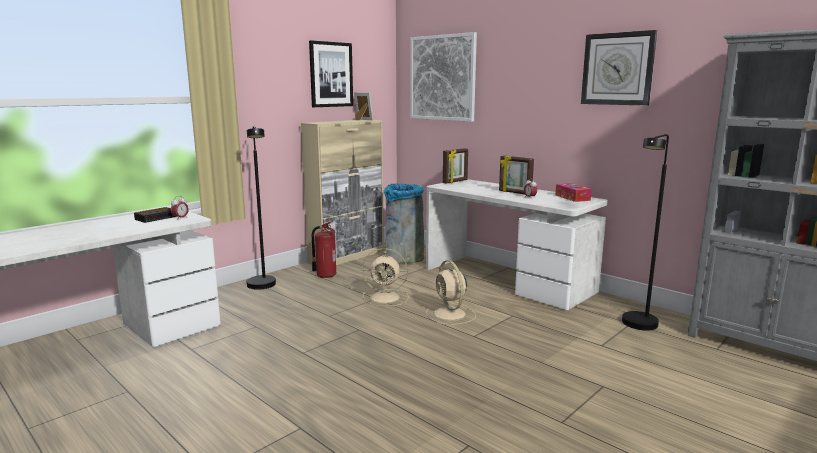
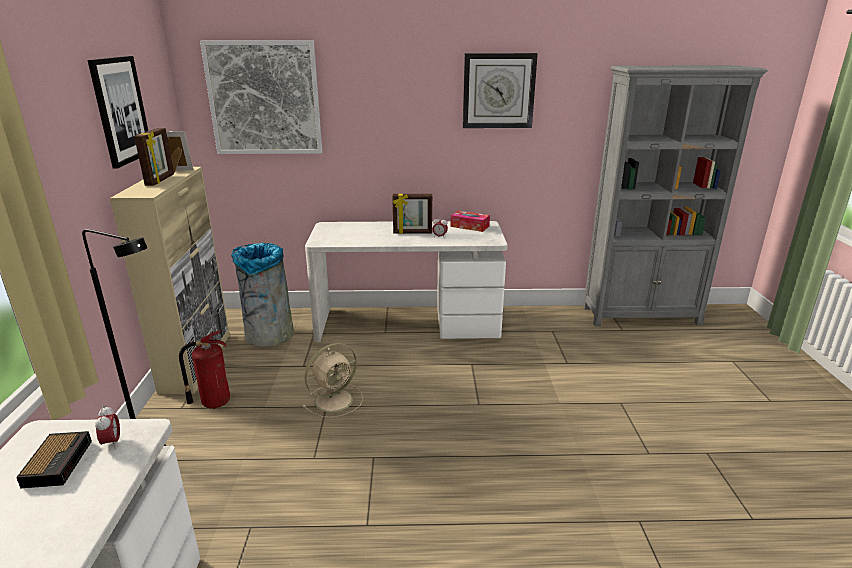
camera: 45 degrees left, 10 degrees up
beige fan [426,260,476,325] -> none
picture frame [443,148,468,183] -> picture frame moved to [134,128,174,186]
black floor lamp [622,134,669,330] -> none

